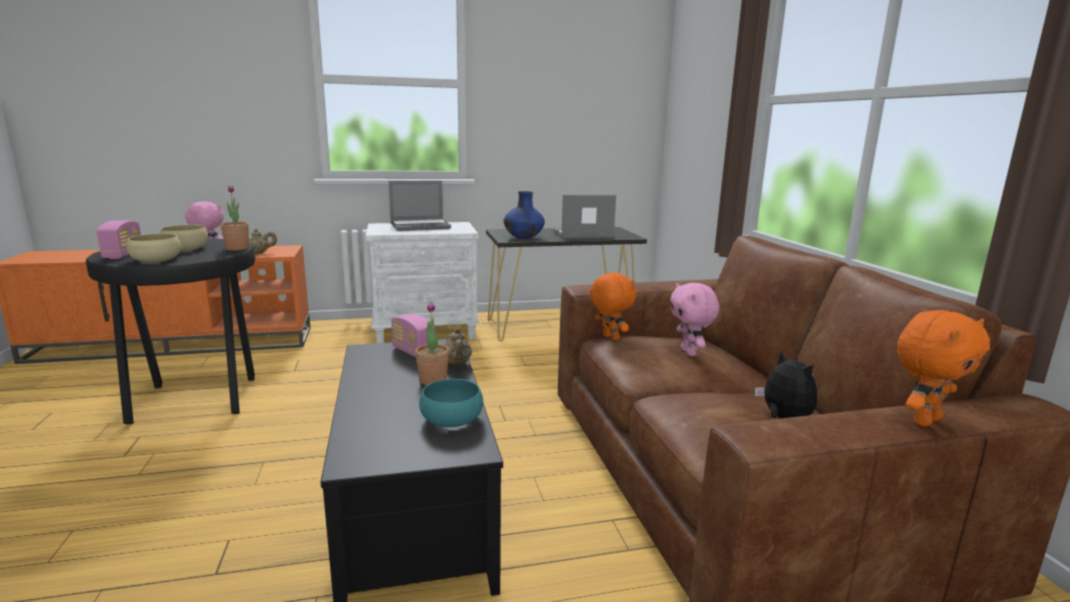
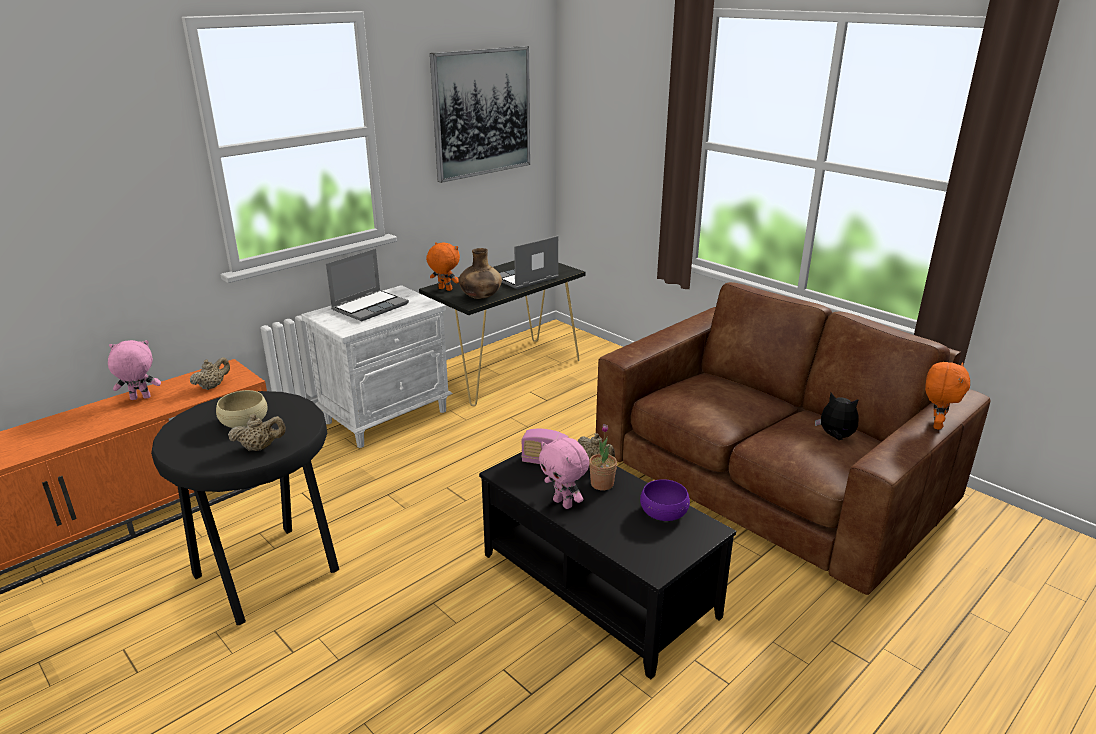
camera: 30 degrees left, 10 degrees up
radio [97,221,141,259] -> none
beige bowl [126,233,181,262] -> beige teapot [228,414,286,451]
potted plant [221,185,249,251] -> none
turquoise bowl [419,379,483,427] -> purple bowl [640,479,690,521]
blue vase [503,191,545,239] -> brown vase [459,248,502,299]
orange plush toy [590,272,637,340] -> orange plush toy moved to [426,242,460,291]
pink plush toy [670,283,719,356] -> pink plush toy moved to [539,438,589,509]
none -> picture [430,46,530,183]

